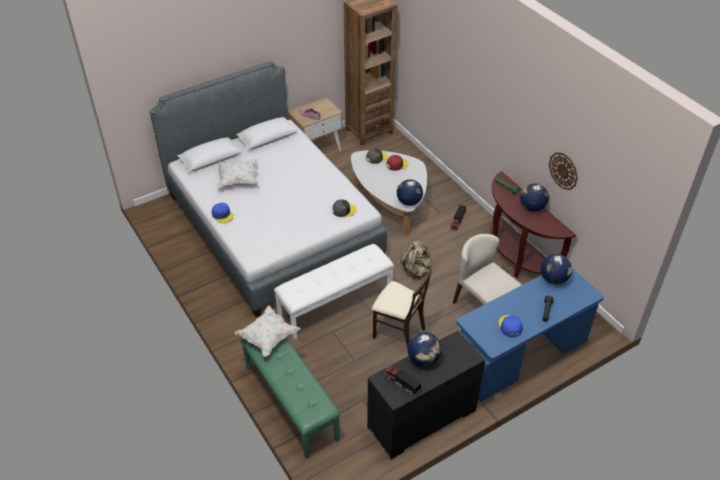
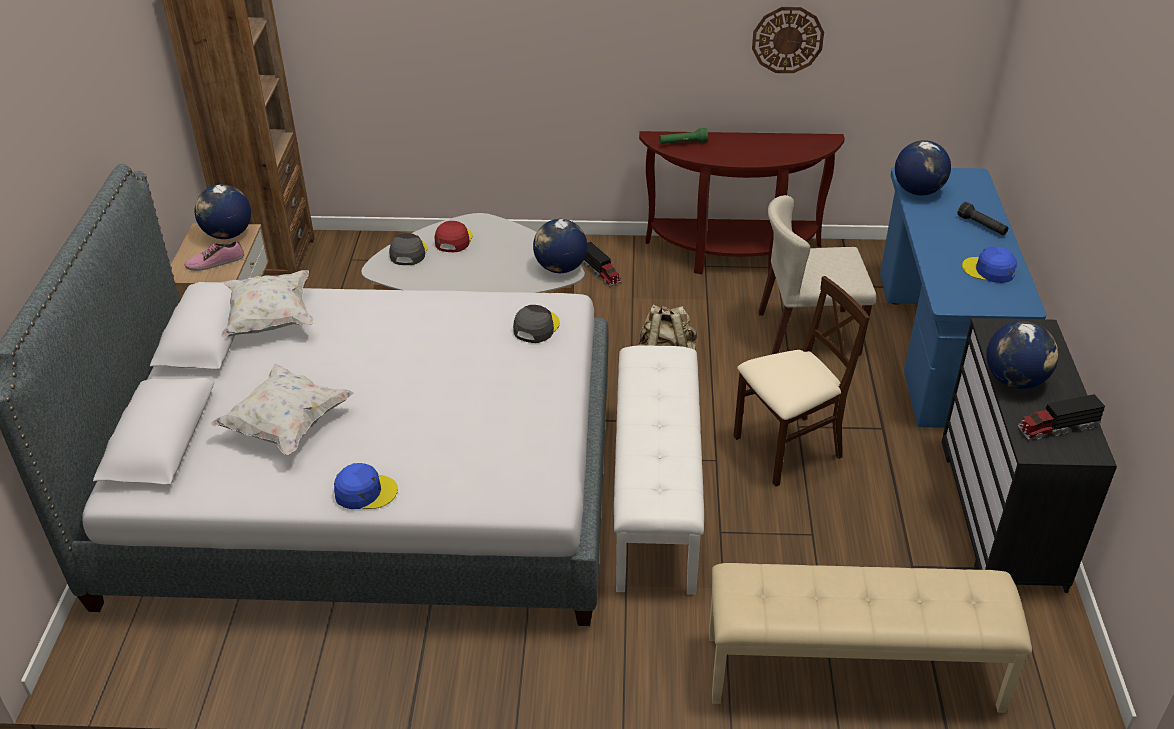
camera: 55 degrees left, 5 degrees down
white pillow [234,305,301,357] -> white pillow moved to [219,270,314,338]
green bench [241,337,341,459] -> beige bench [709,563,1032,713]
globe [520,184,549,212] -> globe moved to [194,184,251,239]

